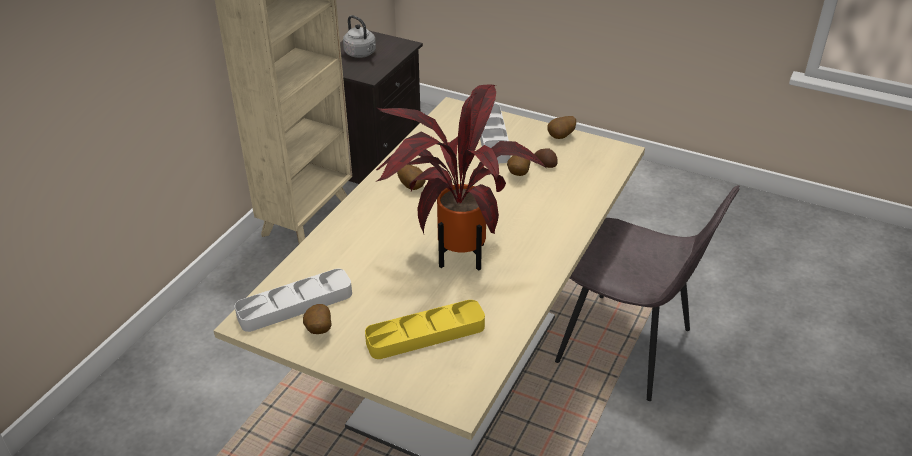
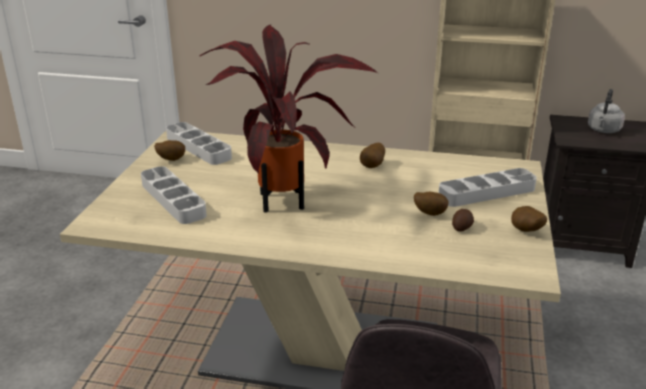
camera: 75 degrees right, 10 degrees down
yellow tray [365,300,485,359] -> grey tray [141,166,207,224]

